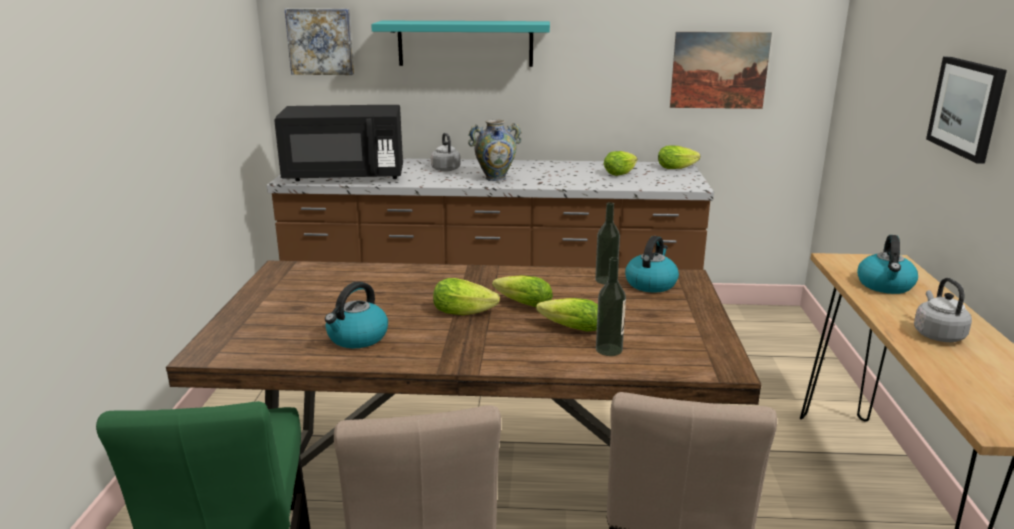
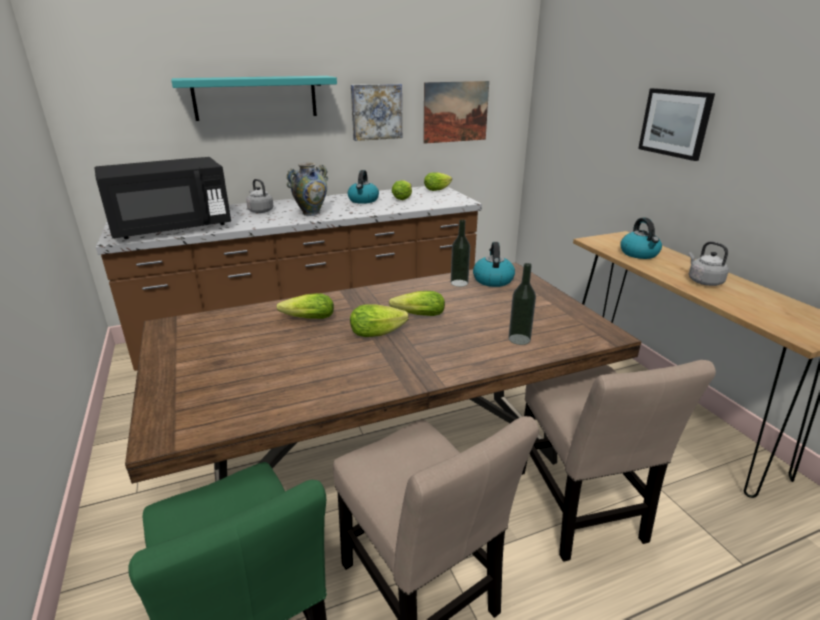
camera: 25 degrees left, 5 degrees up
picture [285,9,354,75] -> picture moved to [351,84,402,141]
kettle [325,281,388,348] -> kettle moved to [348,170,379,204]
lettuce [536,298,598,332] -> lettuce moved to [277,293,334,319]

